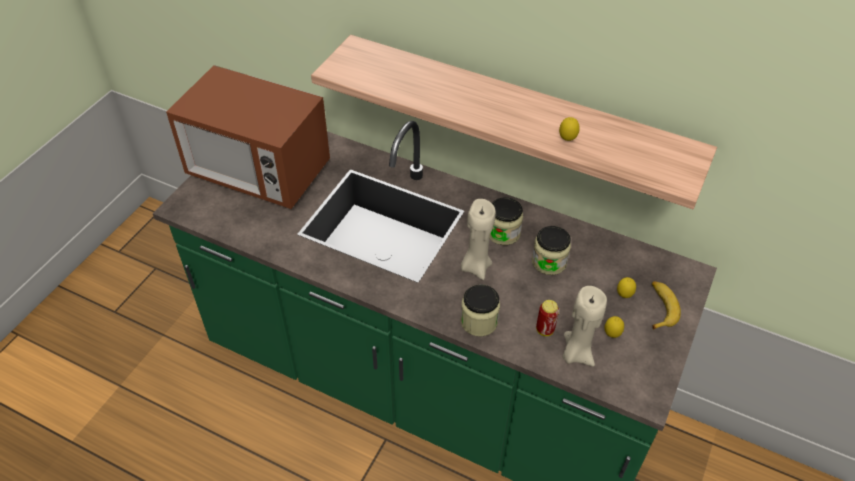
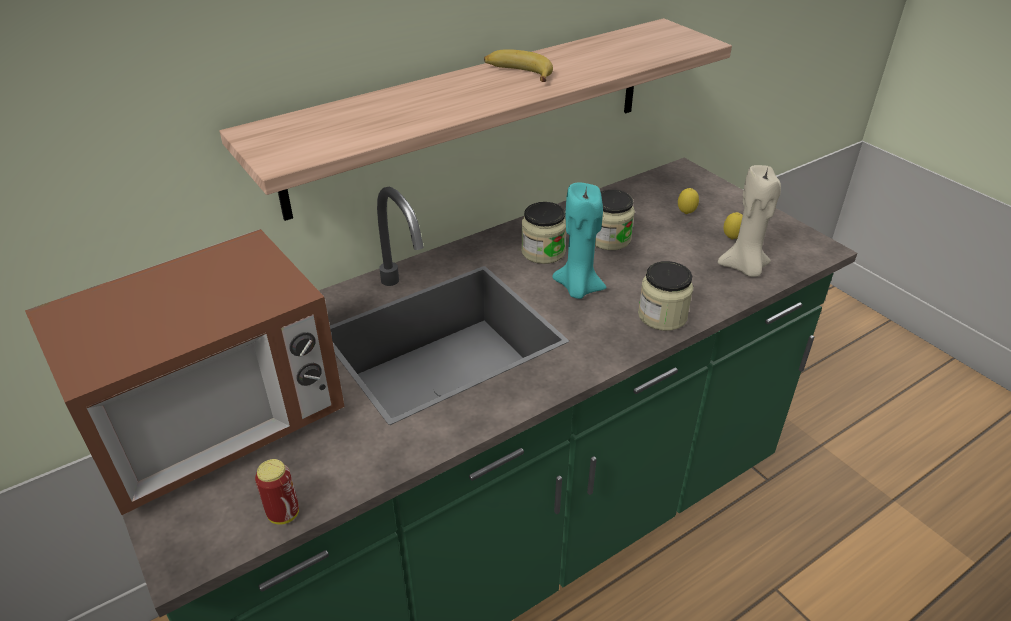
camera: 60 degrees left, 10 degrees down
beige candle [461,199,496,280] -> turquoise candle [552,183,607,299]
can [536,300,559,336] -> can moved to [255,459,299,525]
lemon [559,117,579,141] -> none
banana [652,281,681,330] -> banana moved to [484,49,553,82]

